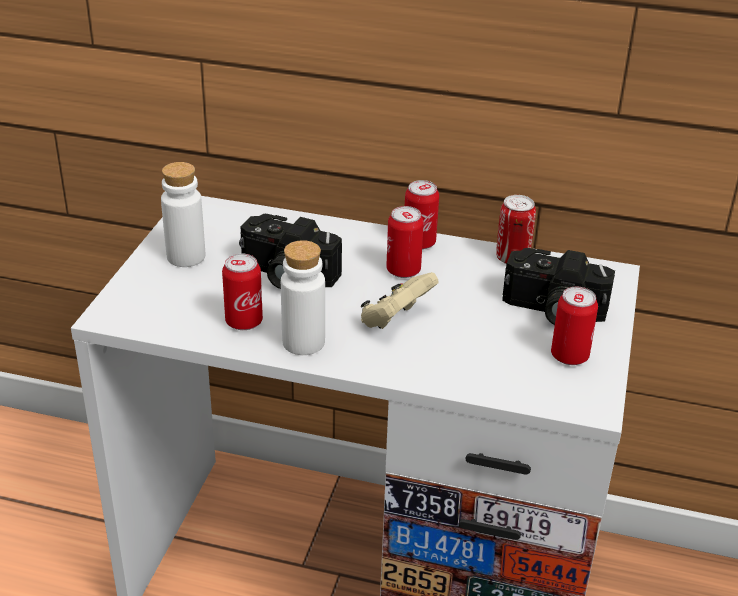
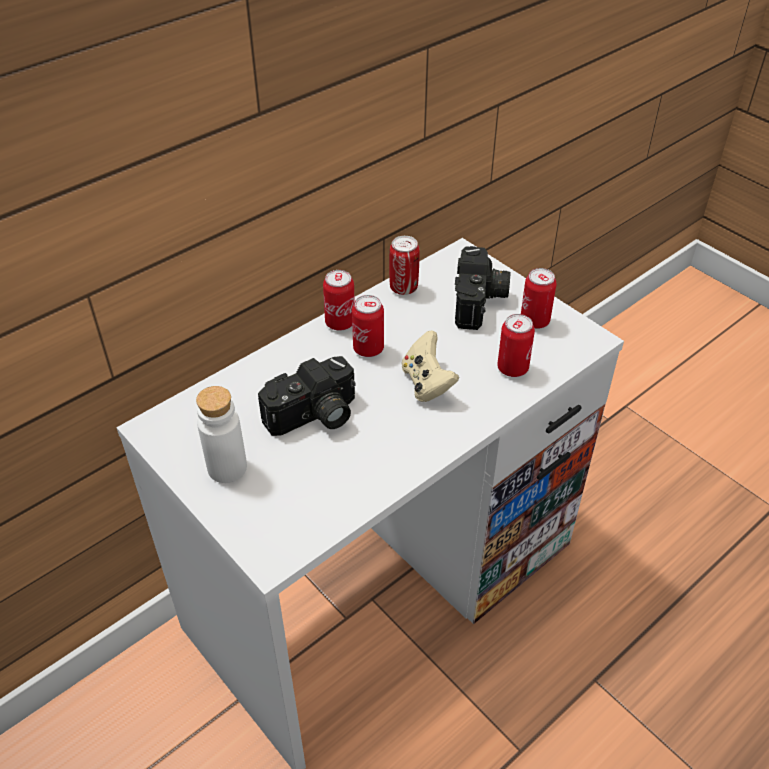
camera: 55 degrees left, 10 degrees up
can [222,254,263,330] -> can moved to [497,314,535,377]
white bottle [281,240,325,355] -> none
camera [502,248,615,325] -> camera turned 45 degrees counterclockwise [455,246,510,330]

